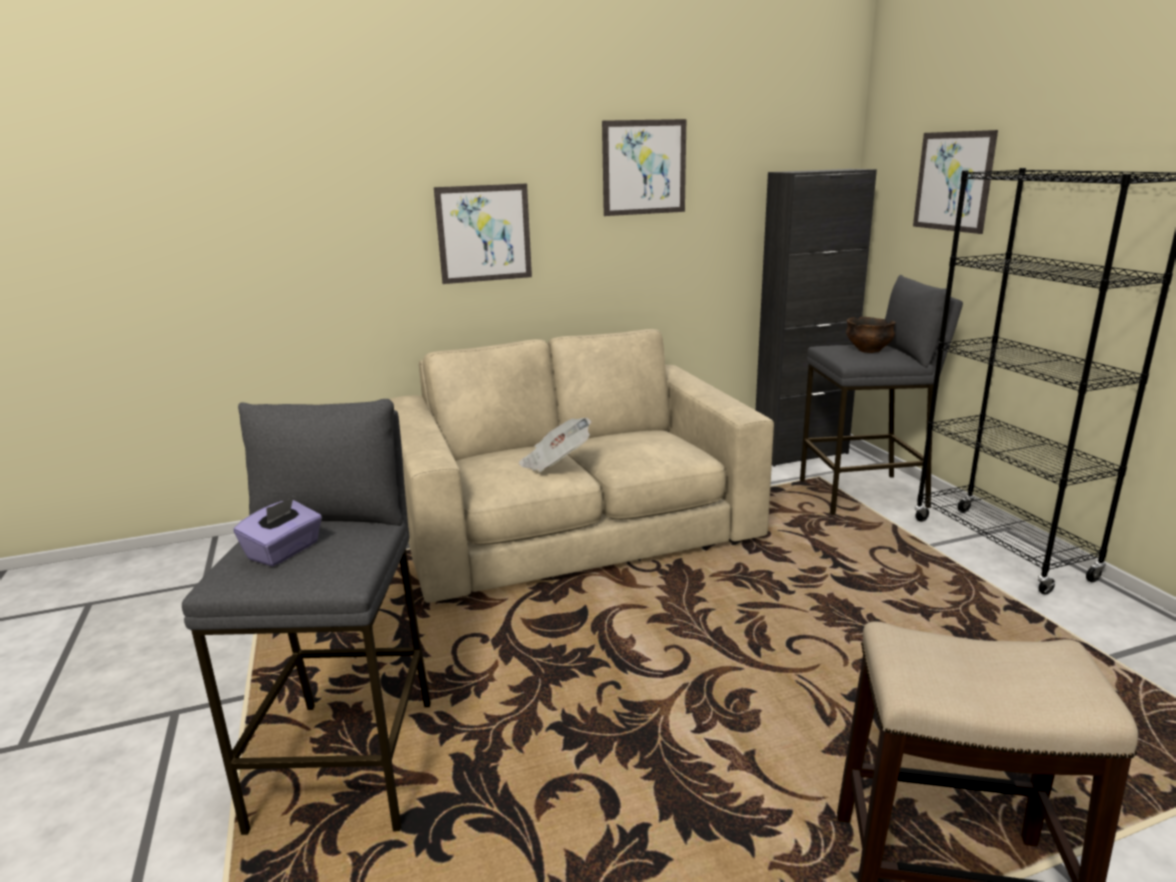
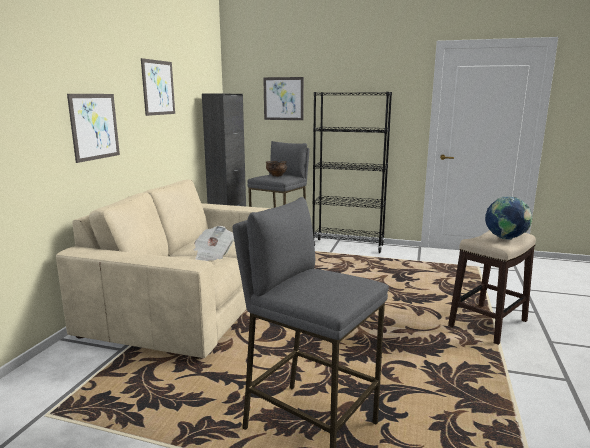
camera: 55 degrees left, 5 degrees down
purple tissue box [234,496,322,567] -> none
none -> globe [485,196,532,240]

